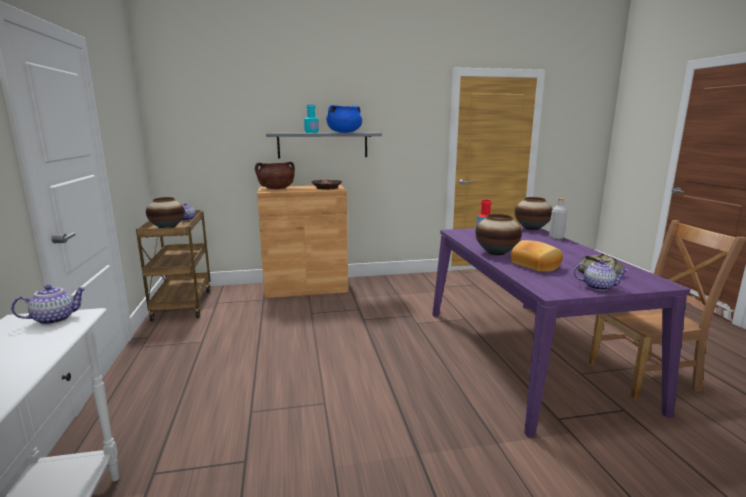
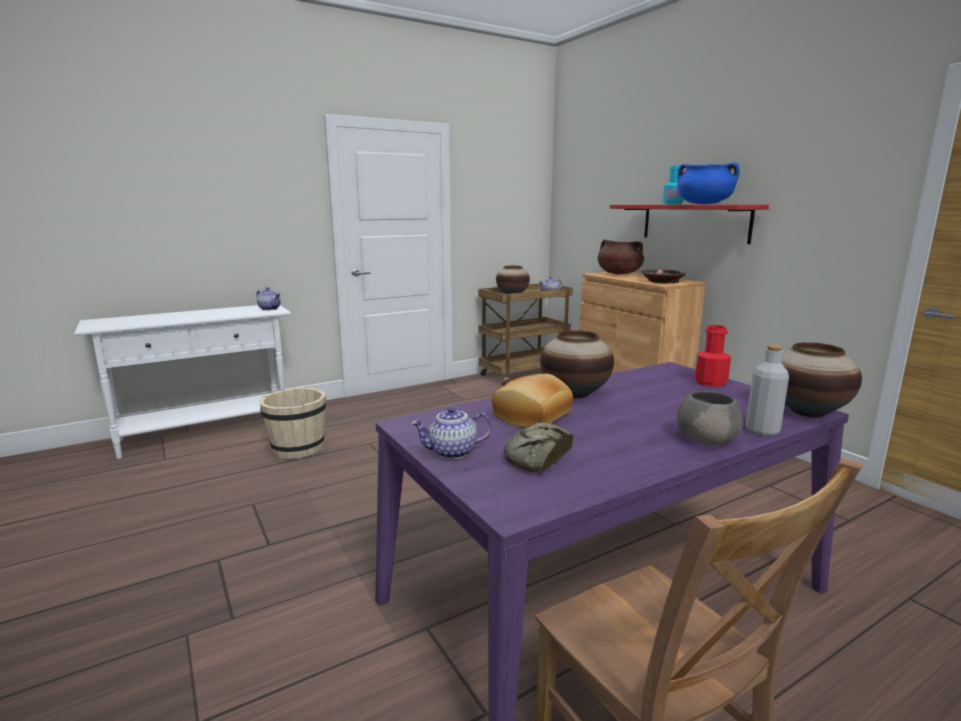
camera: 70 degrees right, 0 degrees up
grey shelf [266,132,382,158] -> red shelf [610,205,769,244]
teapot [574,260,629,291] -> teapot turned 75 degrees clockwise [411,407,492,459]
none -> beige bucket [259,388,326,459]
none -> grey bowl [677,391,743,445]

